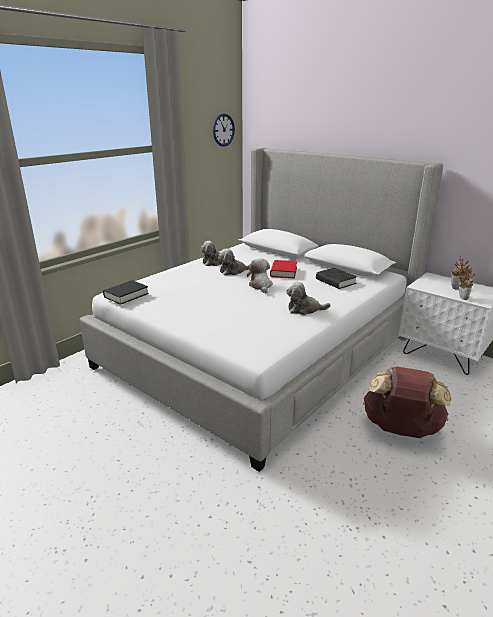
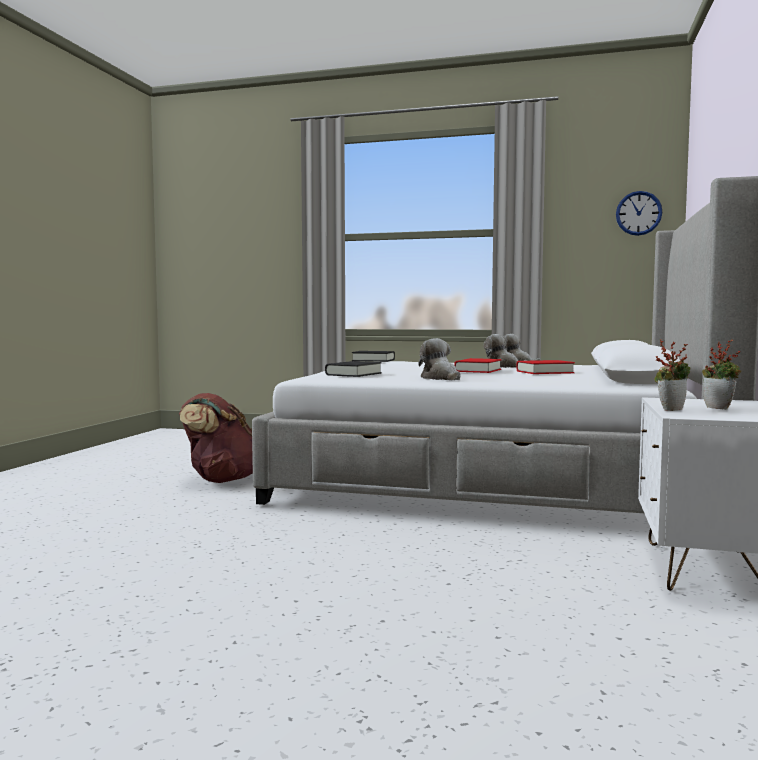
camera: 65 degrees right, 20 degrees down
plush toy [247,259,273,293] -> red book [454,358,501,373]
black book [316,268,357,289] -> black book moved to [325,361,382,377]
brown backpack [363,366,451,438] -> brown backpack moved to [179,393,253,483]

